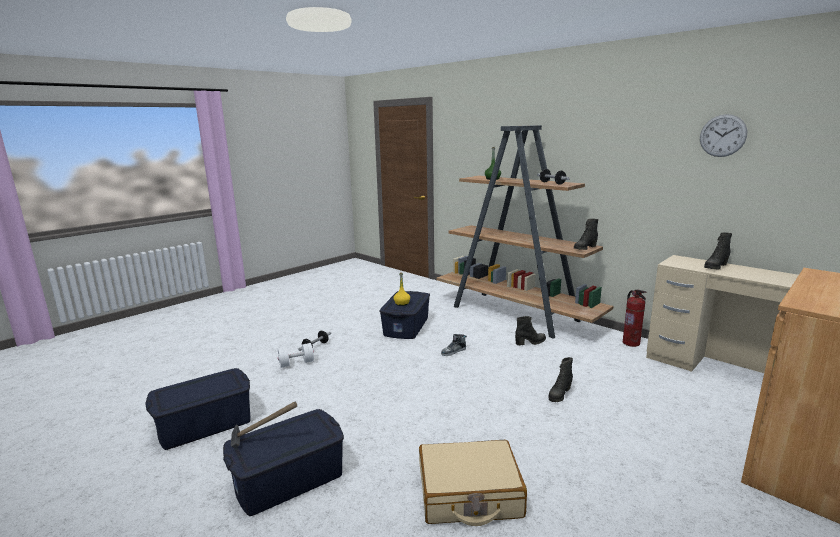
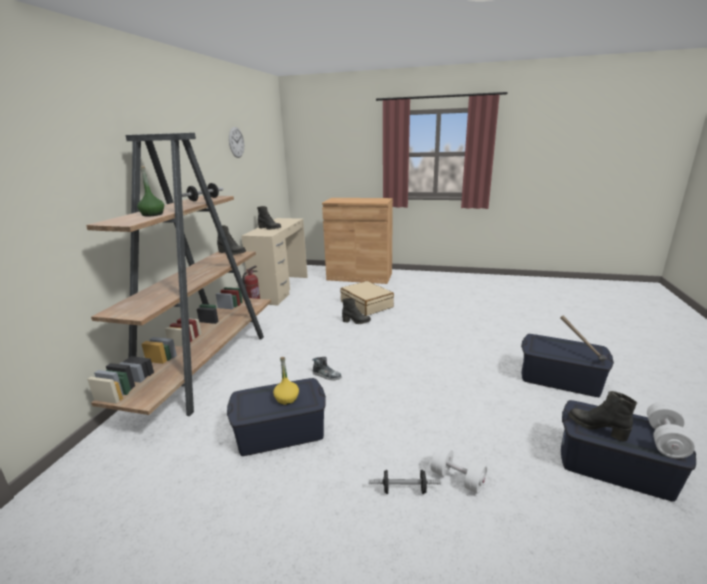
camera: 120 degrees left, 5 degrees up
beige suitcase [419,440,527,526] -> beige suitcase moved to [340,281,394,316]
black boot [515,316,546,345] -> black boot moved to [568,391,637,442]
none -> white dumbbell [647,402,695,458]

